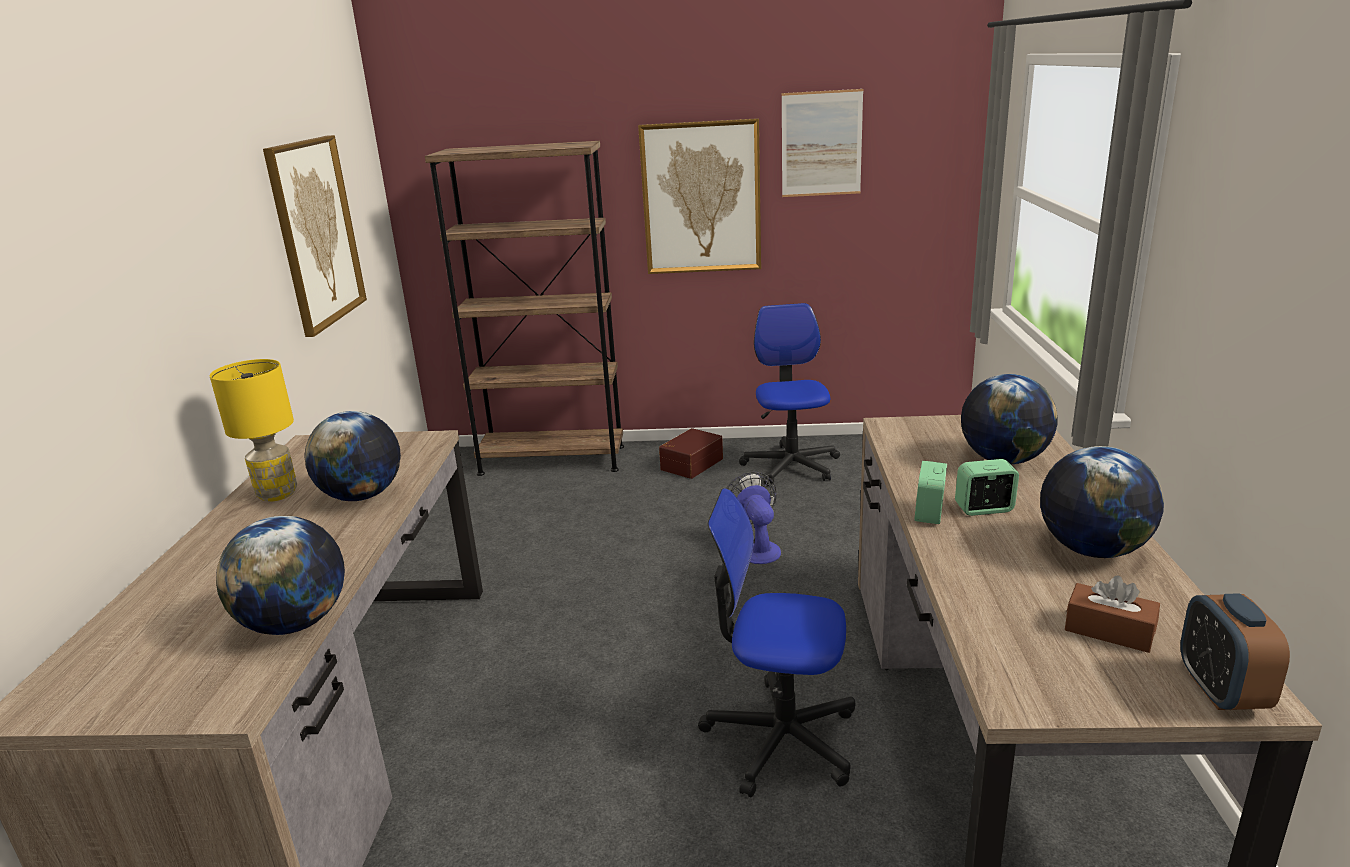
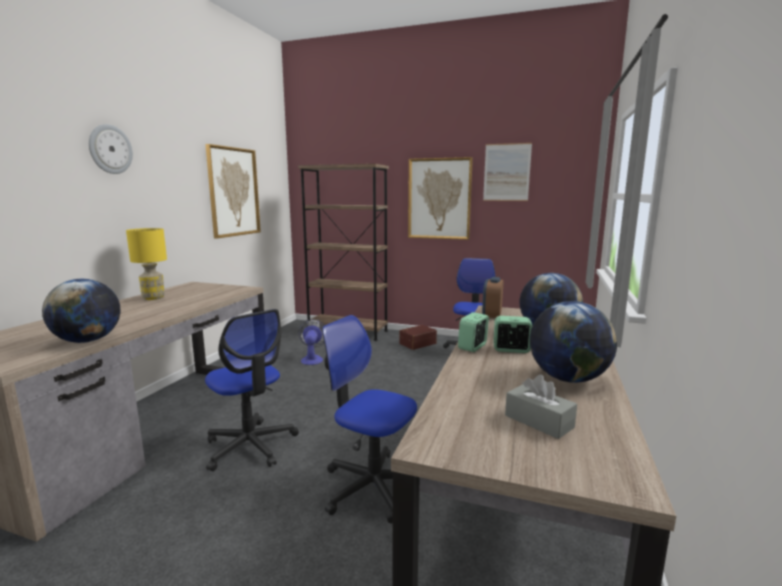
camera: 15 degrees right, 10 degrees down
globe [304,411,401,501] -> none
fan [726,472,781,564] -> fan moved to [298,319,325,365]
brown tissue box [1065,576,1160,653] -> grey tissue box [505,375,577,439]
alarm clock [1181,593,1290,710] -> alarm clock moved to [482,277,503,318]
none -> wall clock [89,124,133,174]
none -> office chair [205,309,299,471]

